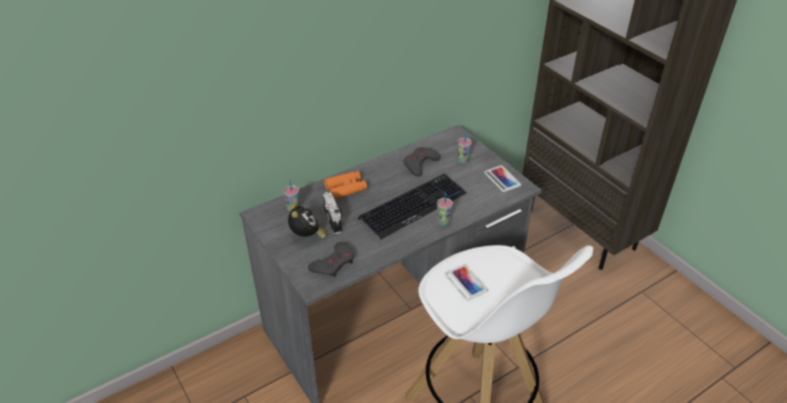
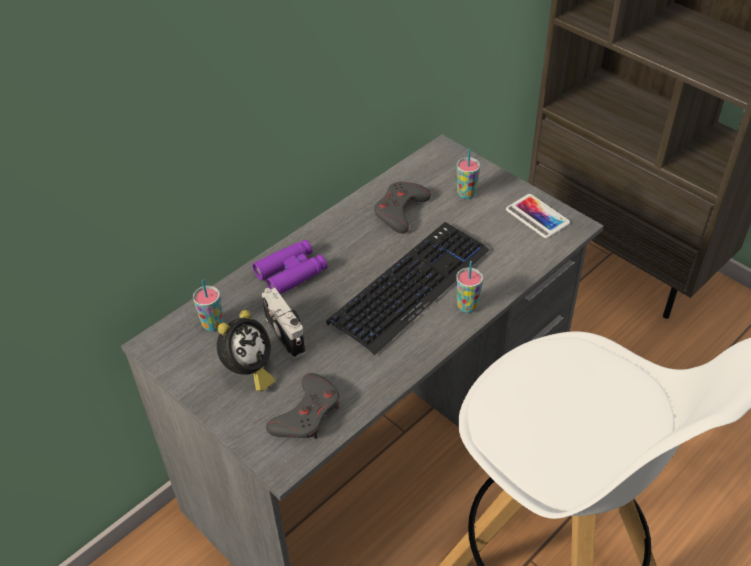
camera: 10 degrees left, 5 degrees up
alarm clock [288,203,327,239] -> alarm clock turned 60 degrees clockwise [217,310,275,392]
orange binoculars [324,171,367,199] -> purple binoculars [253,239,327,294]
phone [445,264,488,301] -> none

